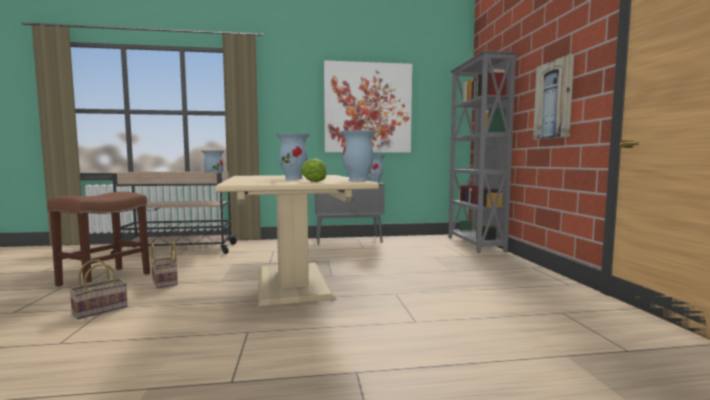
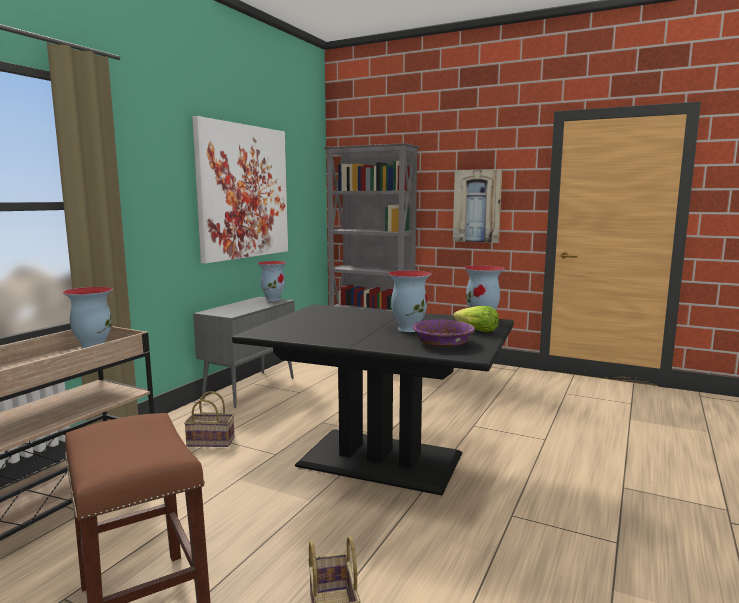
camera: 55 degrees left, 5 degrees up
basket [151,241,178,288] -> basket moved to [184,391,235,447]
beige dining table [216,175,379,307] -> black dining table [232,304,514,495]
none -> purple bowl [412,319,475,347]

